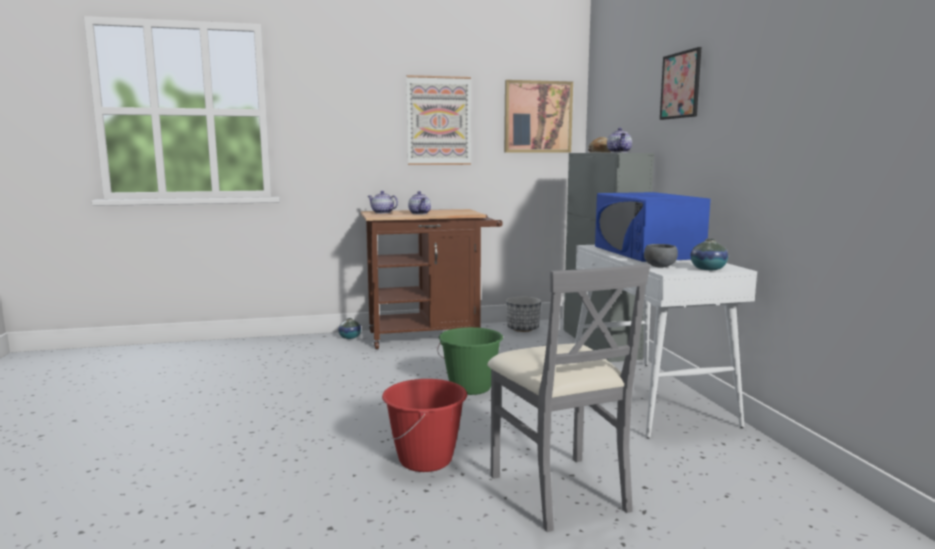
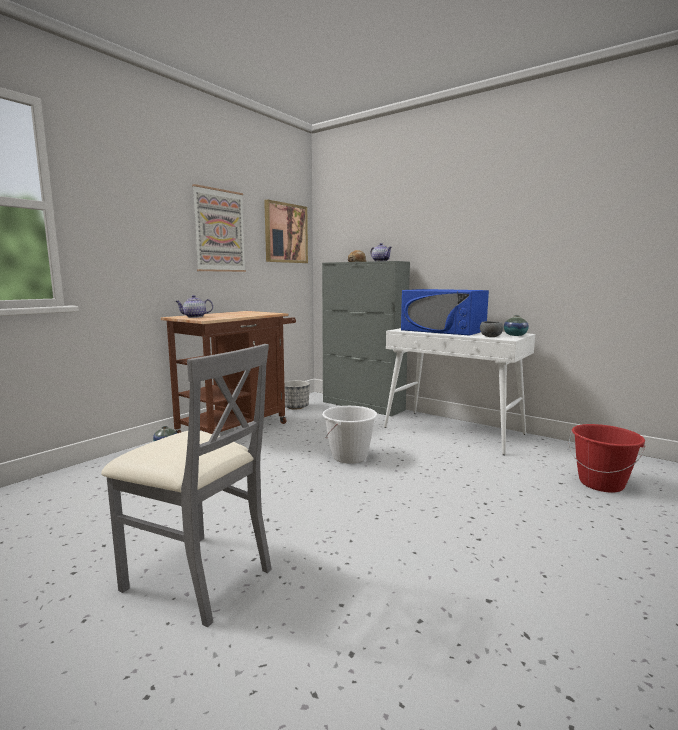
camera: 40 degrees left, 0 degrees up
red bucket [382,379,467,472] -> red bucket moved to [569,424,645,493]
teapot [408,191,431,215] -> none
green bucket [437,327,503,395] -> white bucket [322,406,377,464]
grey chair [487,264,650,532] -> grey chair moved to [101,344,272,627]
picture [660,47,701,120] -> none

